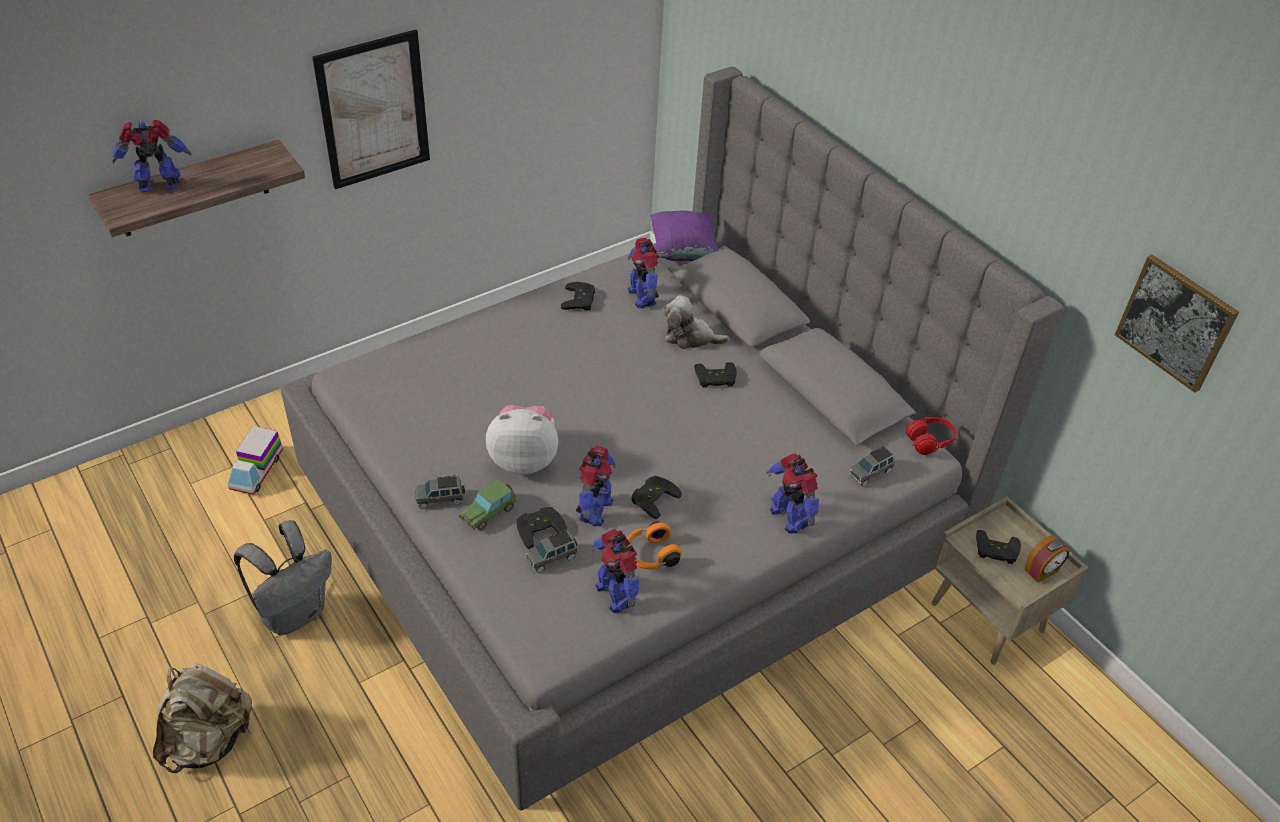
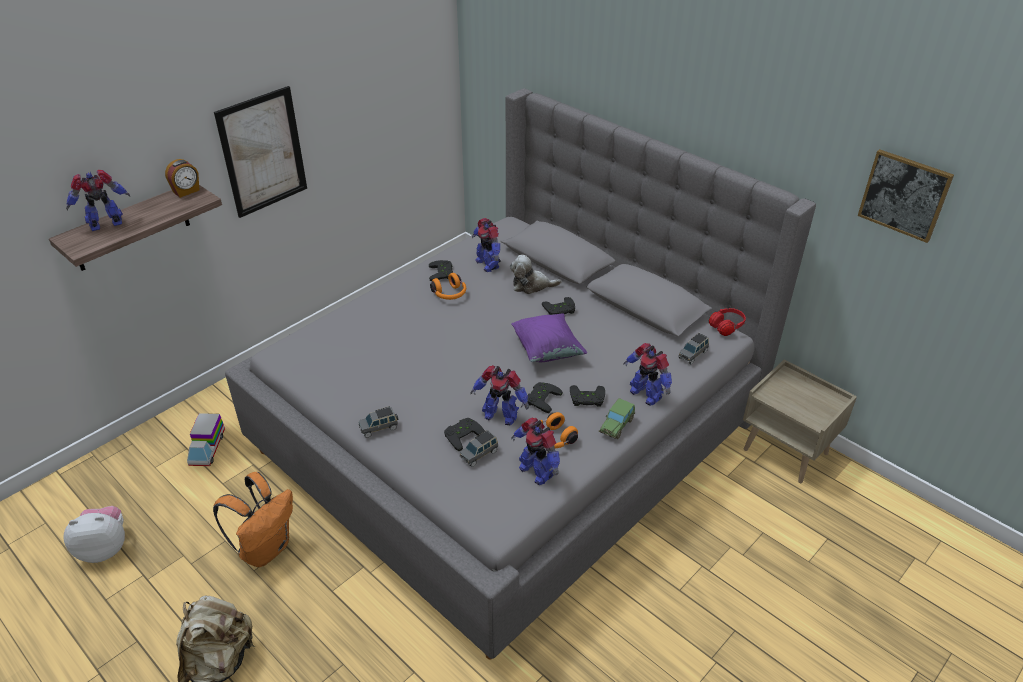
camera: 10 degrees left, 5 degrees down
grey backpack [234,520,332,635] -> orange backpack [213,472,293,567]
toy car [459,479,517,531] -> toy car moved to [599,398,635,439]
plush toy [486,405,558,475] -> plush toy moved to [64,506,125,563]
toy robot [576,446,616,526] -> toy robot turned 105 degrees clockwise [471,365,529,425]
purple pillow [650,211,719,261] -> purple pillow moved to [511,313,587,363]
black game controller [976,530,1021,564] -> black game controller moved to [570,385,605,407]
alarm clock [1025,535,1070,583] -> alarm clock moved to [165,159,199,198]
none -> orange headphones [430,273,466,300]

